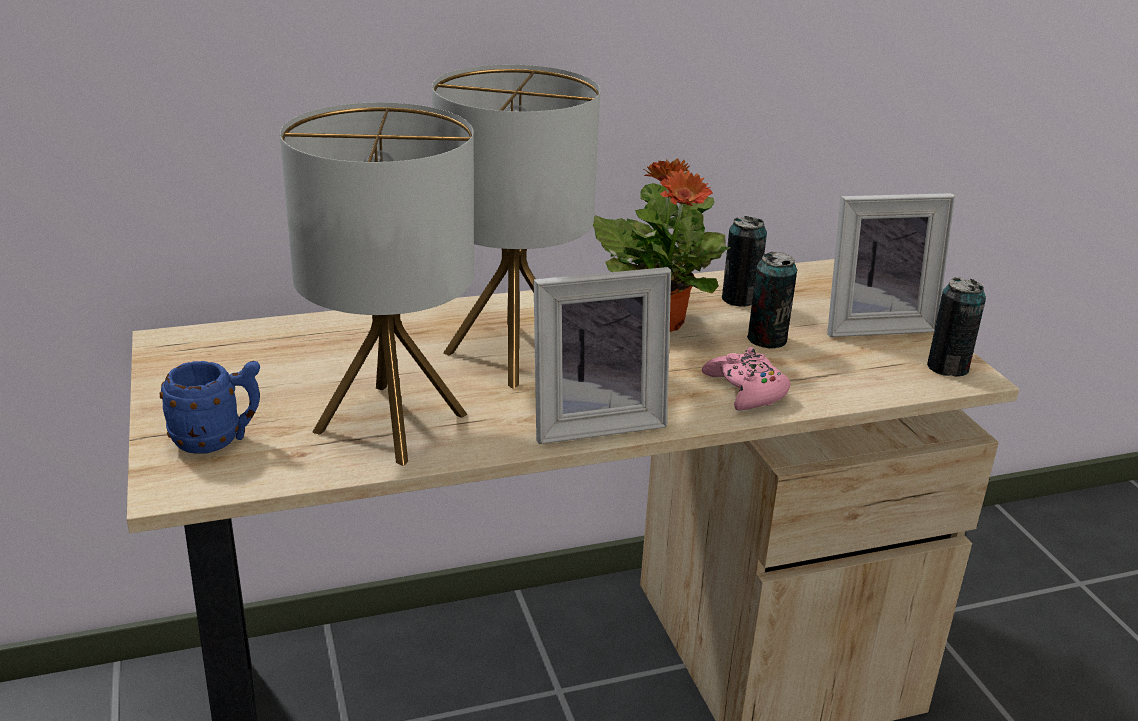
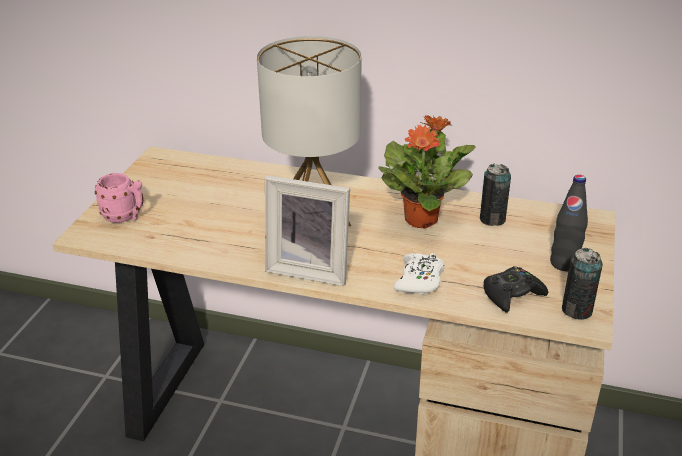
camera: 35 degrees right, 5 degrees up
blue mug [160,361,260,454] -> pink mug [95,173,143,223]
table lamp [280,102,474,466] -> none
pink game controller [702,347,791,411] -> white game controller [394,253,444,294]
can [747,252,797,349] -> none
picture frame [827,193,955,337] -> black bottle [550,175,588,271]
none -> black game controller [484,266,548,313]

